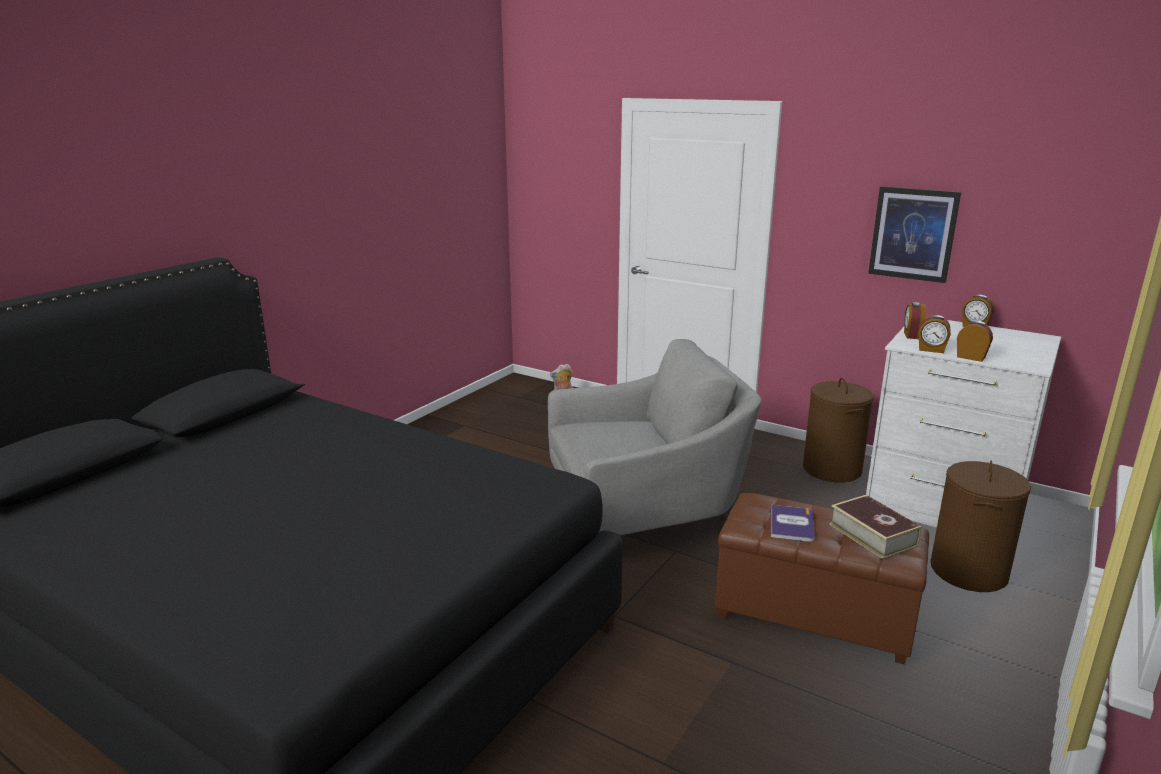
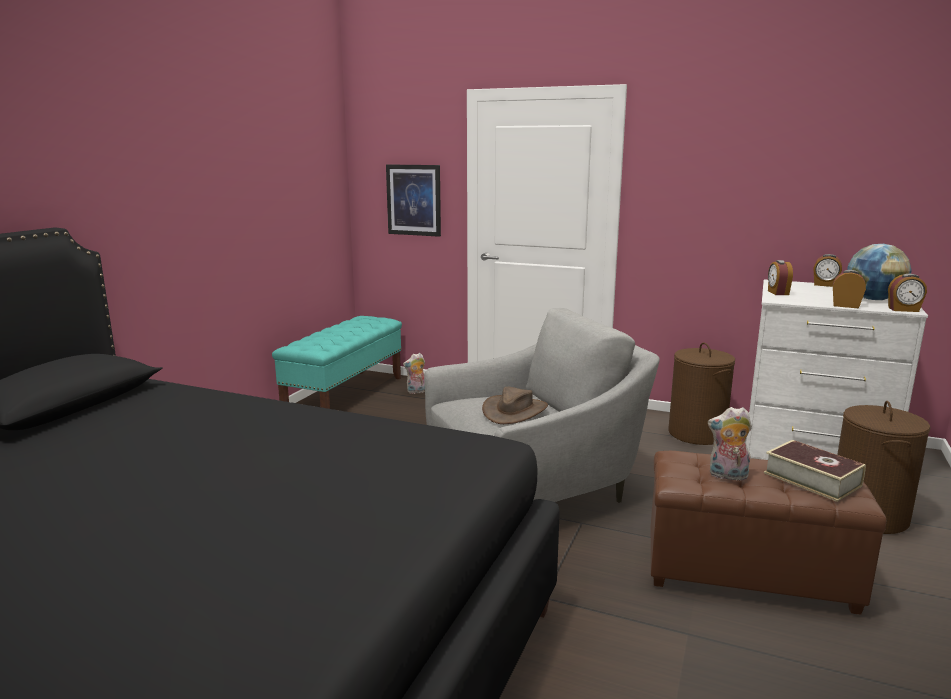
camera: 10 degrees left, 5 degrees down
book [771,505,815,542] -> plush toy [708,407,752,480]
picture [868,186,961,283] -> picture moved to [386,164,441,237]
alarm clock [919,315,951,353] -> alarm clock moved to [888,274,927,312]
none -> turquoise bench [272,316,402,409]
none -> brown hat [482,387,548,424]
none -> globe [847,244,912,300]

